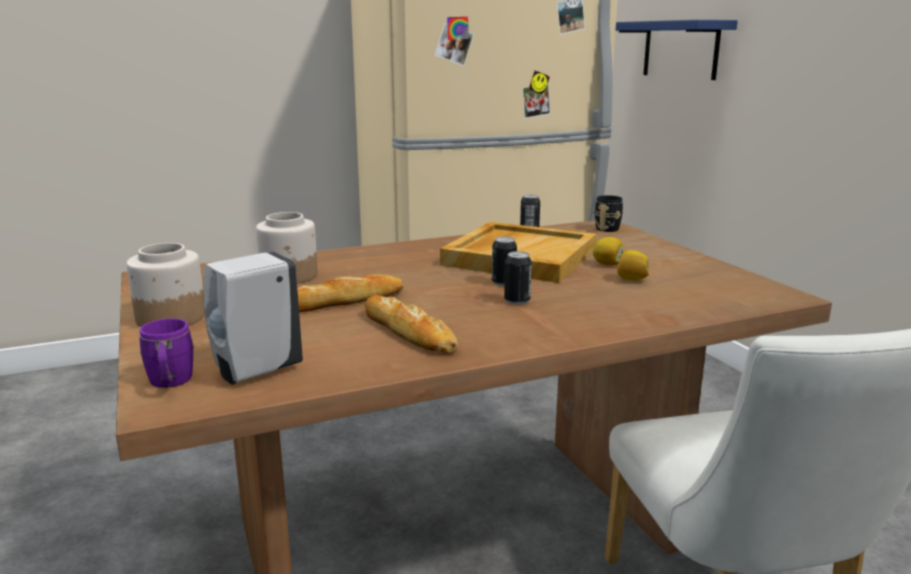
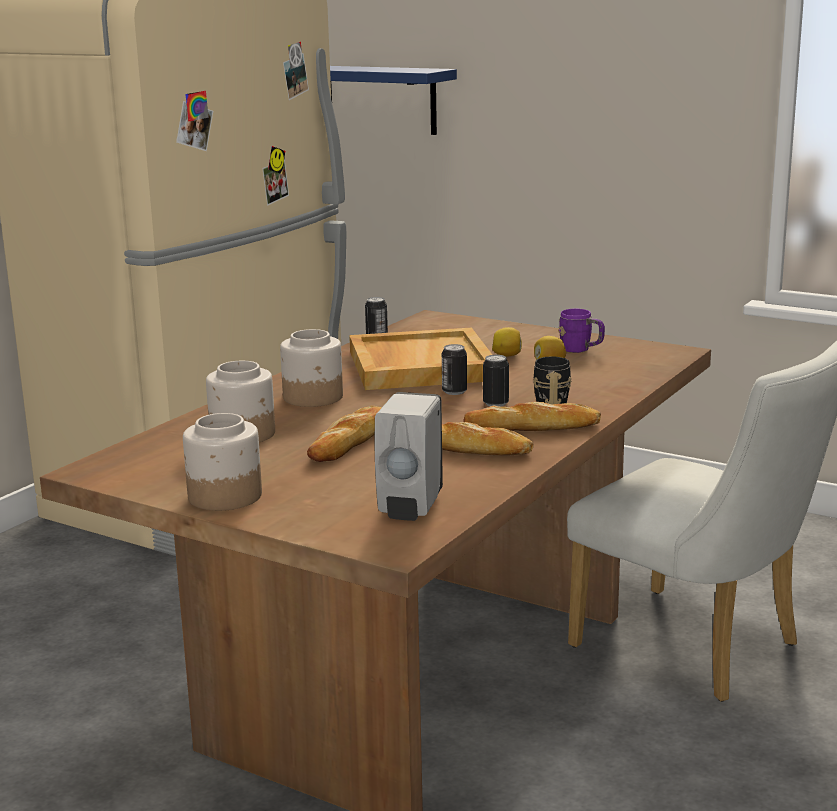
camera: 35 degrees left, 0 degrees up
purple mug [139,318,194,388] -> purple mug moved to [559,309,605,353]
black mug [594,195,623,232] -> black mug moved to [533,357,572,405]
none -> jar [280,329,343,407]
none -> bread [463,402,601,431]

